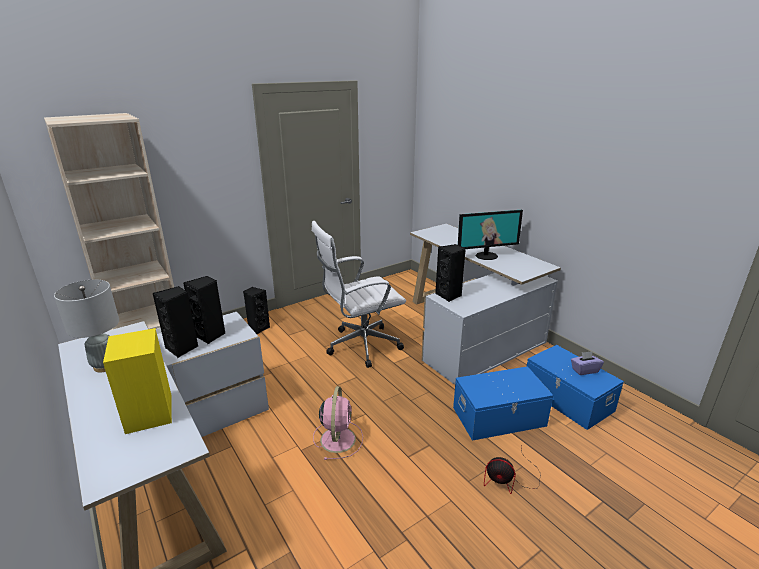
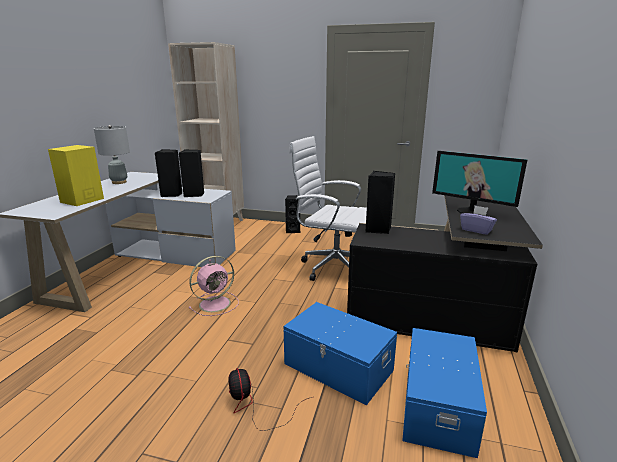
camera: 50 degrees right, 5 degrees down
white desk [410,224,561,385] -> black desk [347,195,543,353]
purple tissue box [571,351,604,375] -> purple tissue box moved to [460,205,497,235]

